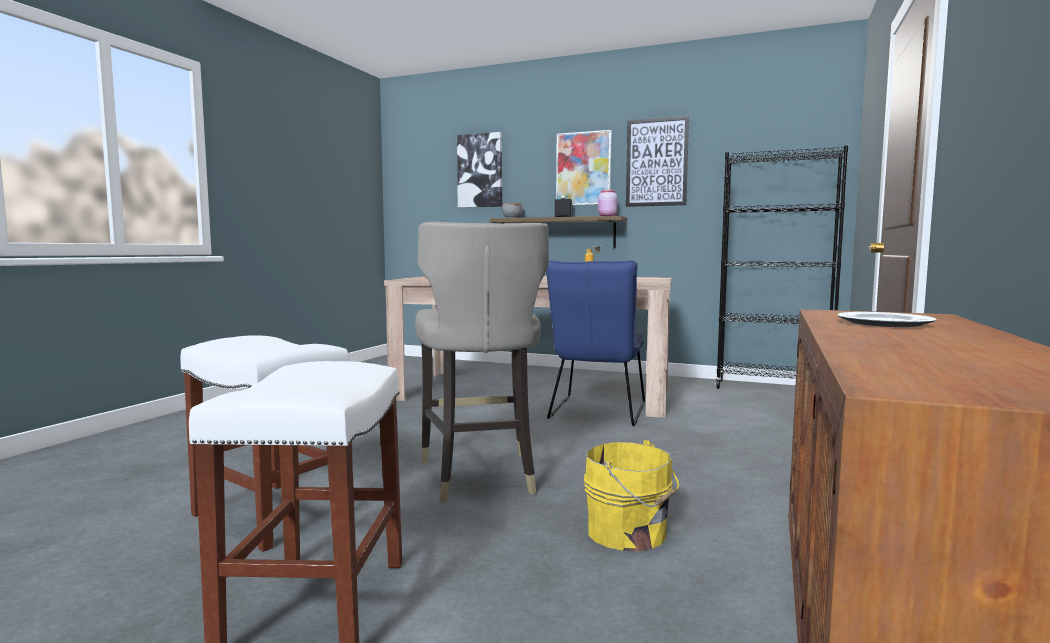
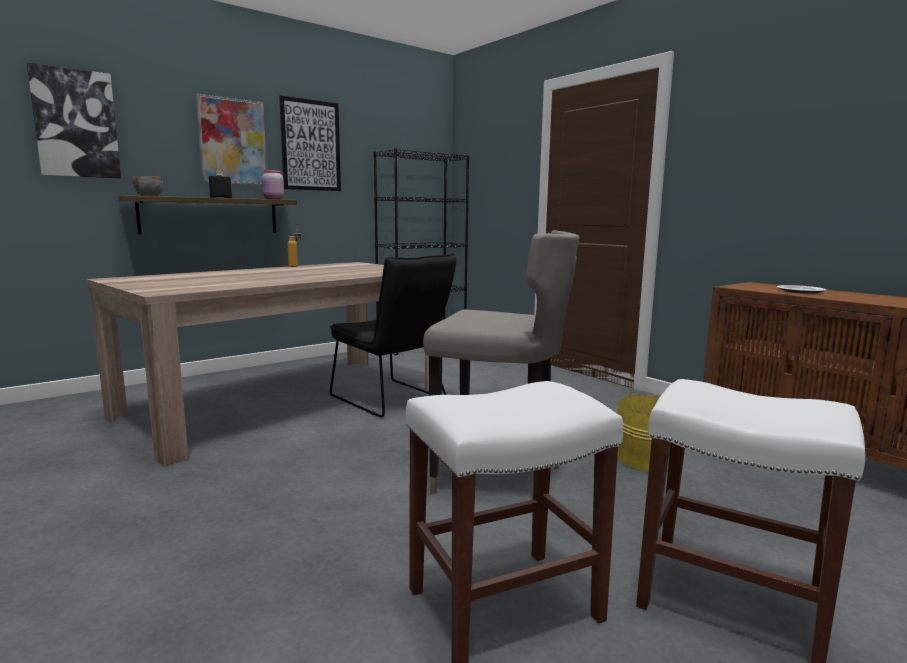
camera: 60 degrees left, 5 degrees up
blue chair [546,260,645,426] -> black chair [330,253,457,417]

